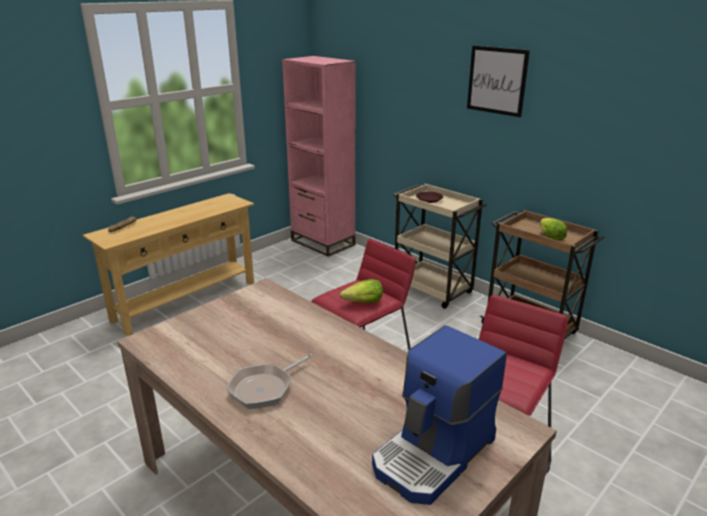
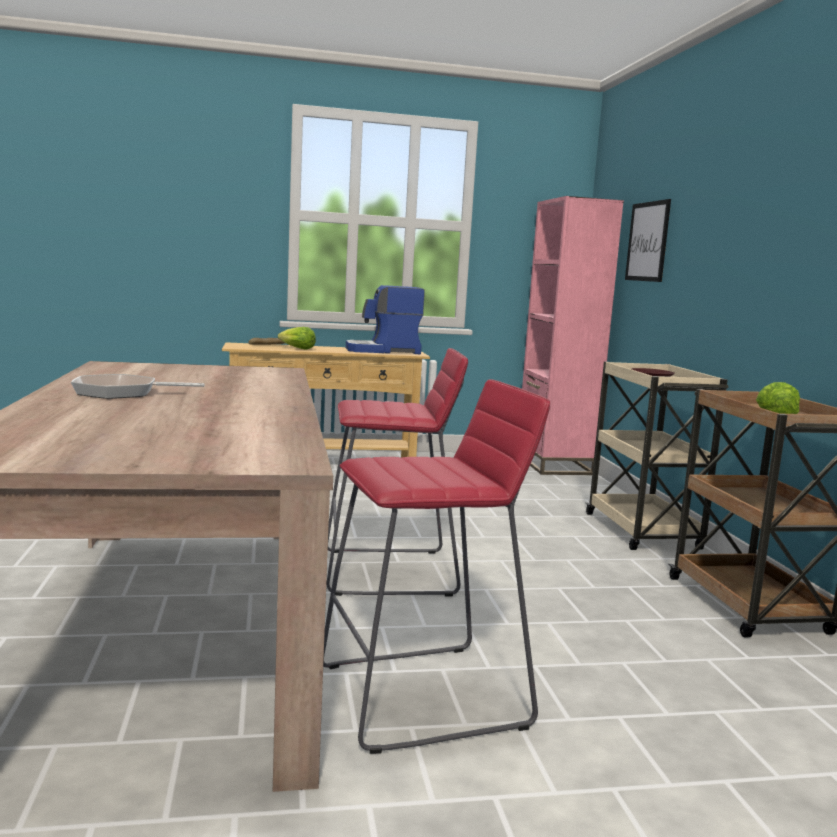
camera: 35 degrees right, 15 degrees down
lettuce [340,279,383,303] -> lettuce moved to [278,327,316,350]
coffee machine [372,325,507,505] -> coffee machine moved to [346,285,425,354]
picture [467,45,530,117] -> picture moved to [625,199,671,282]

